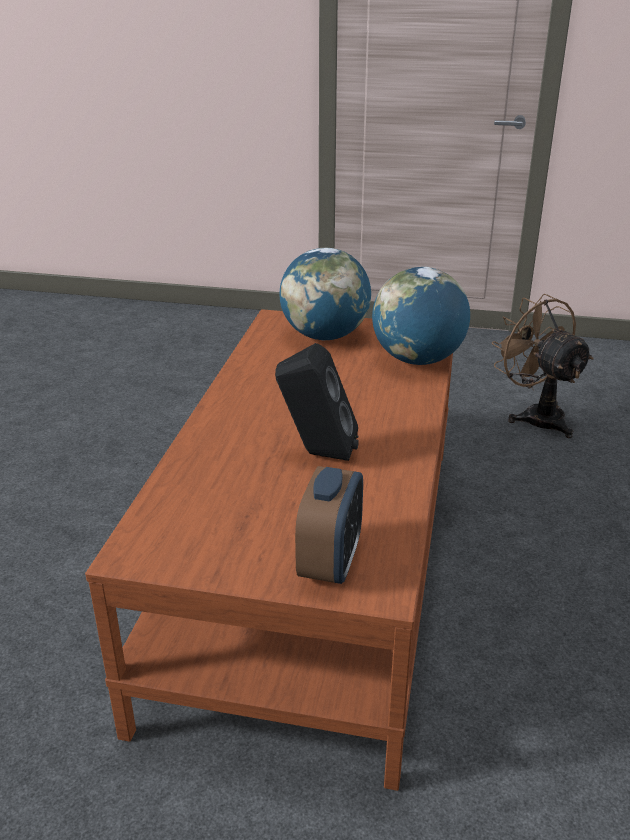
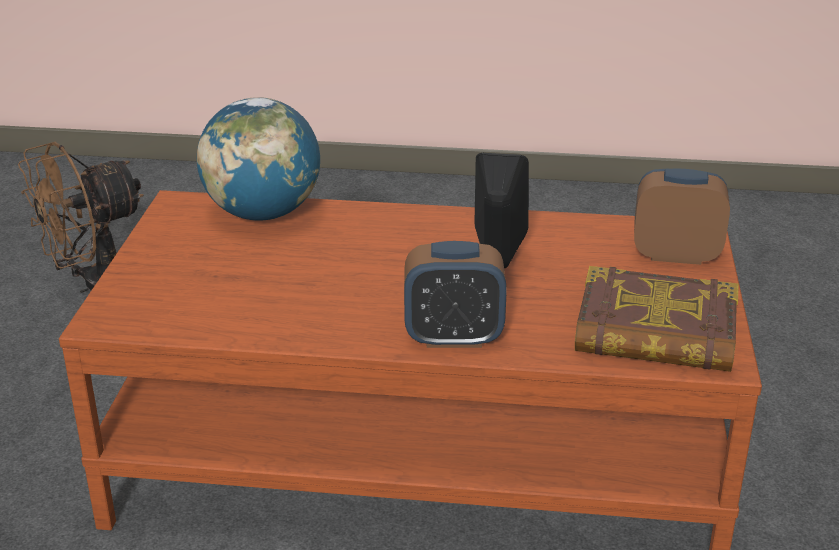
camera: 95 degrees left, 0 degrees up
globe [279,248,371,340] -> none
none -> alarm clock [404,241,507,348]
none -> book [575,266,739,372]

